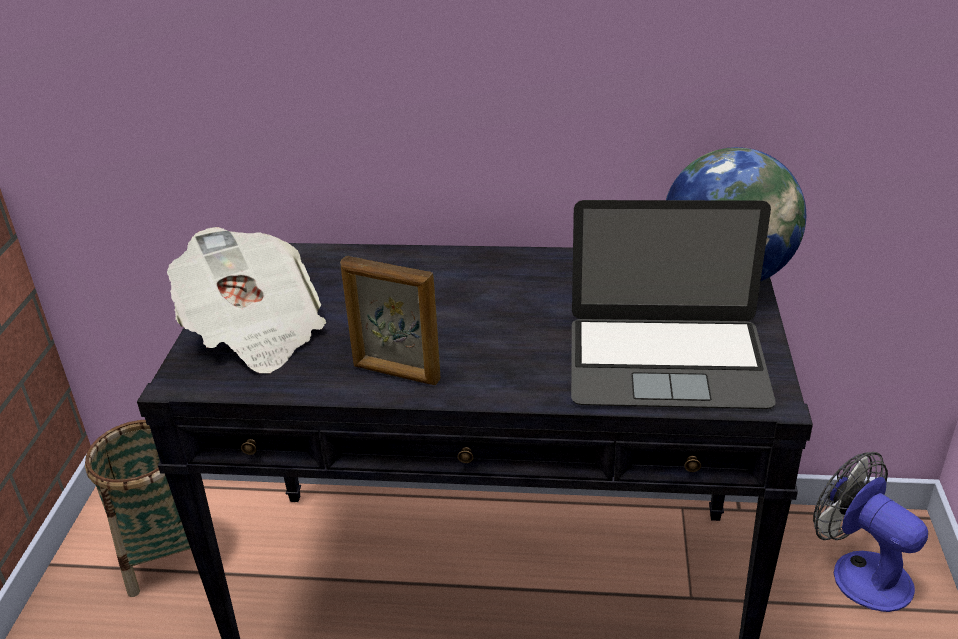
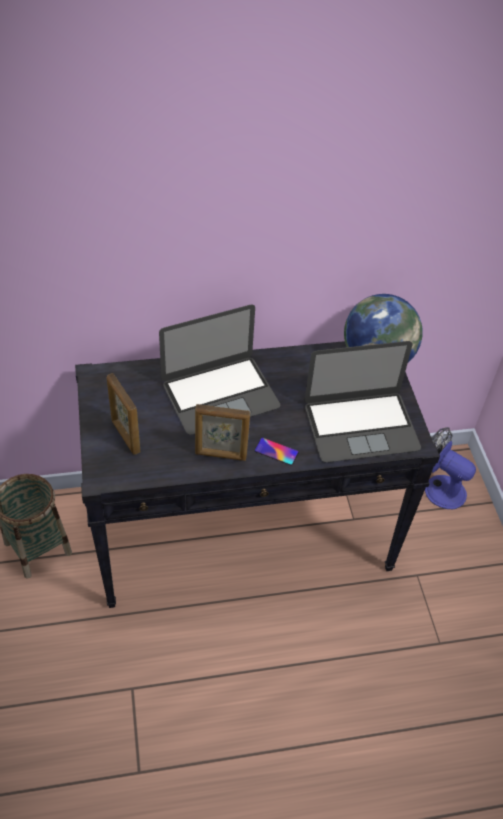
camera: 20 degrees left, 15 degrees up
newspaper [167,227,326,373] -> picture frame [107,373,140,455]
none -> laptop [159,305,280,435]
none -> phone [254,438,299,465]

